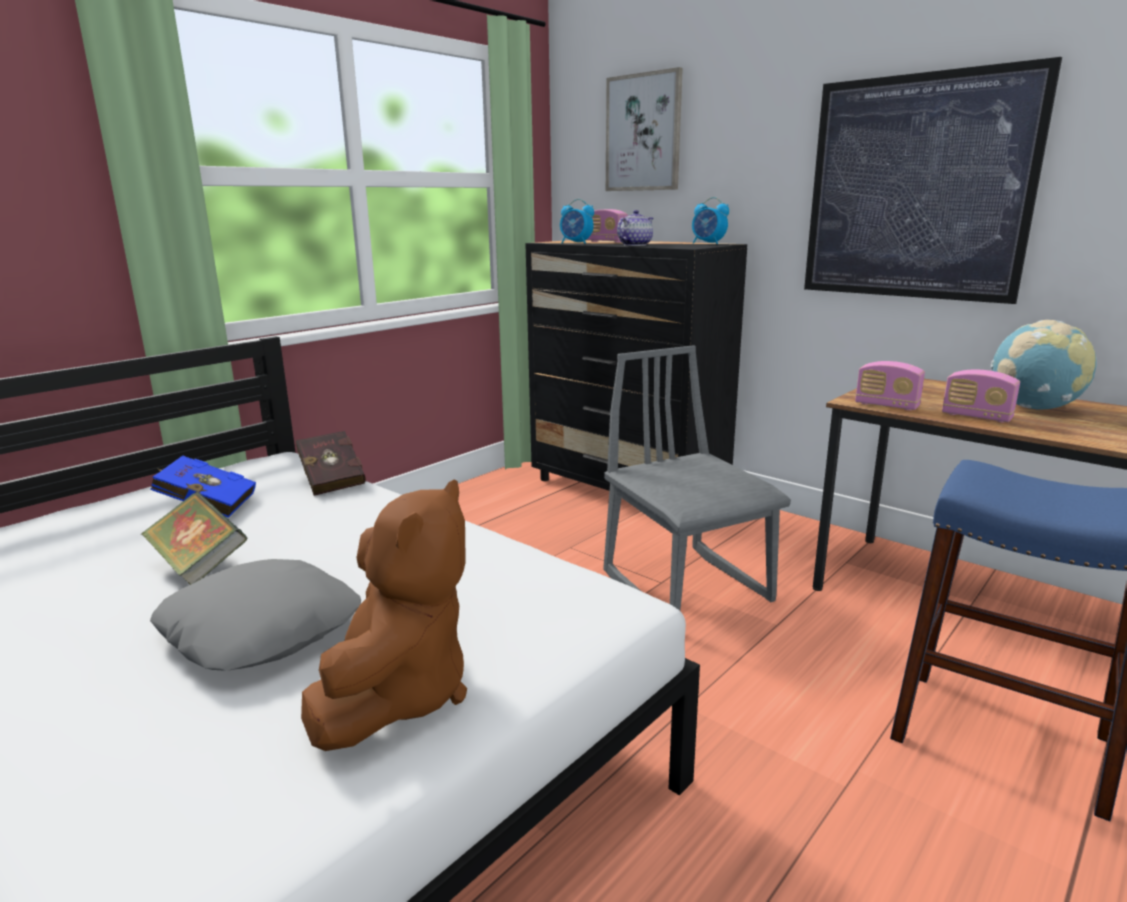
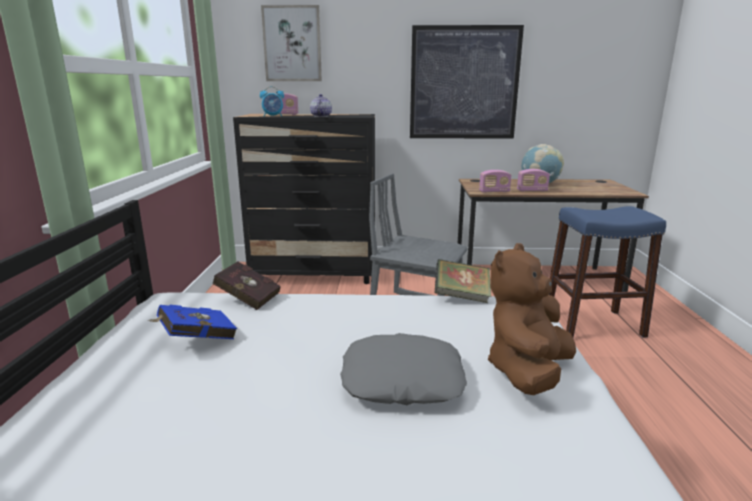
camera: 40 degrees left, 0 degrees up
book [141,492,248,585] -> book moved to [435,259,491,303]
brown plush toy [301,479,467,751] -> brown plush toy turned 120 degrees counterclockwise [488,243,576,395]
alarm clock [692,197,729,244] -> none

